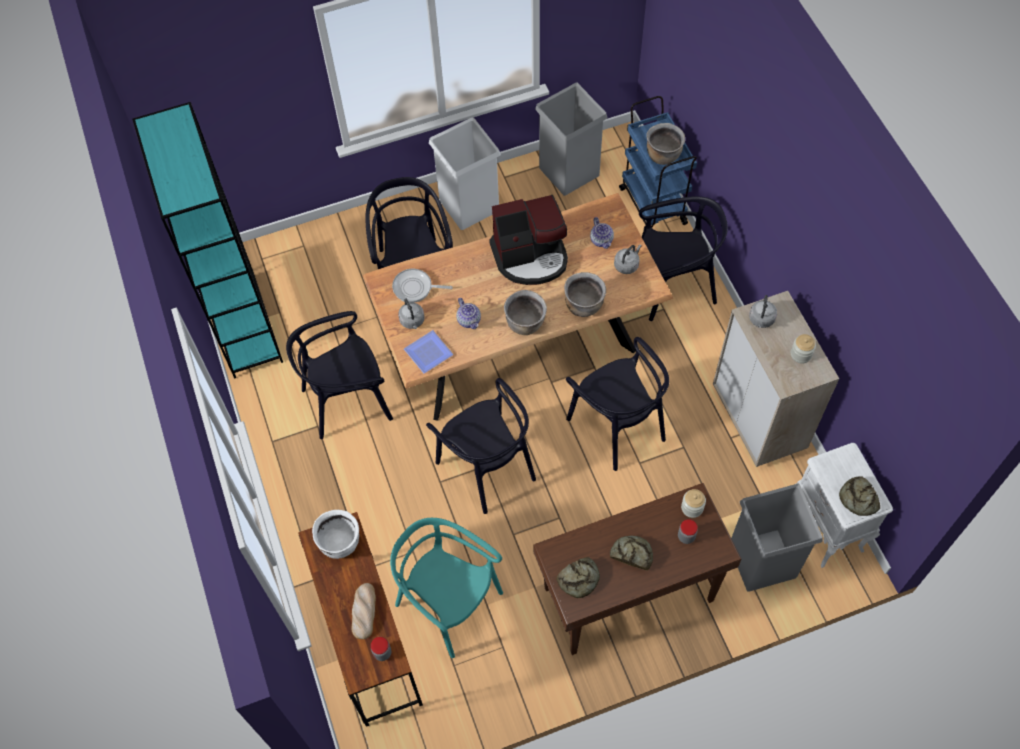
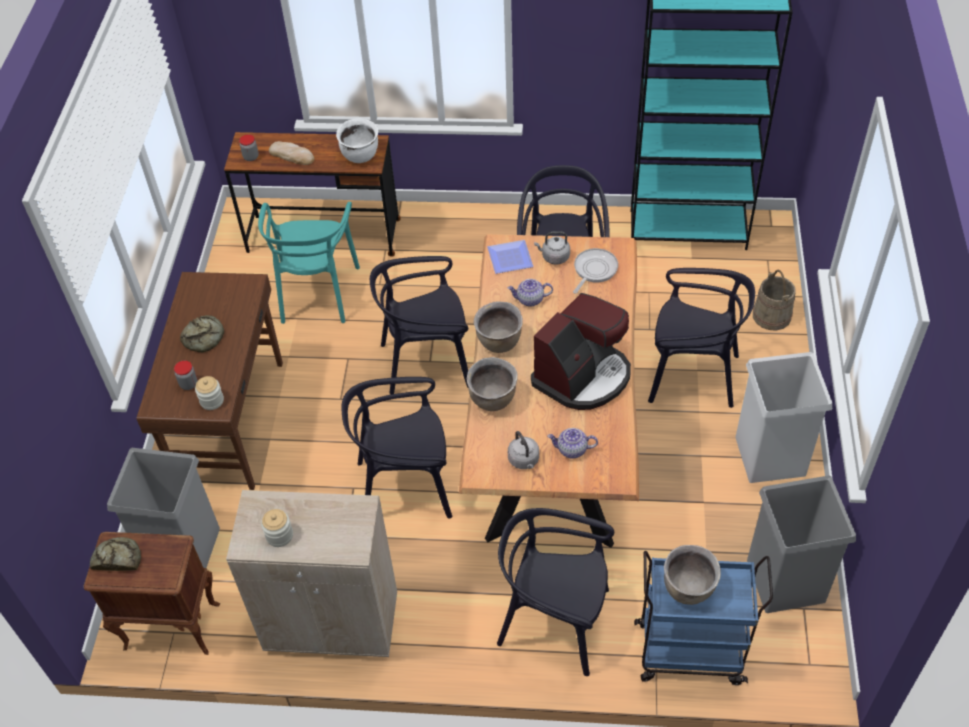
camera: 115 degrees right, 10 degrees down
turquoise chair [390,518,503,658] -> turquoise chair turned 120 degrees clockwise [258,202,360,324]
coffee machine [489,195,568,285] -> coffee machine turned 150 degrees counterclockwise [531,293,631,410]
bread [556,557,600,598] -> none
black chair [639,196,728,321] -> black chair turned 90 degrees clockwise [497,508,614,676]
grey kettle [749,295,777,328] -> none
white nightstand [796,443,893,568] -> brown nightstand [84,532,220,655]
none -> beige bucket [753,270,796,331]

